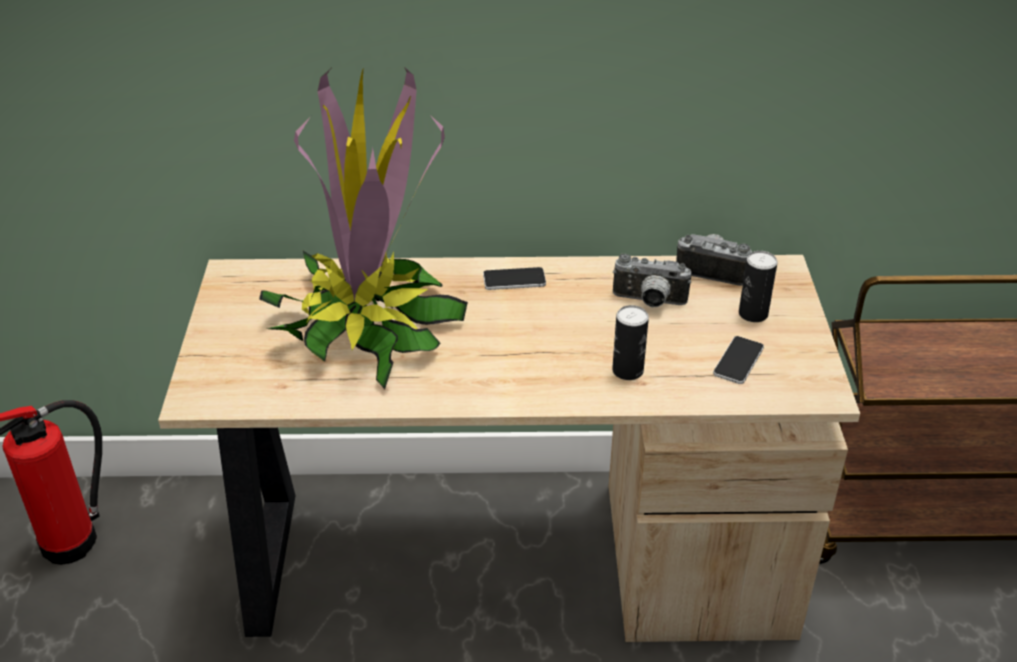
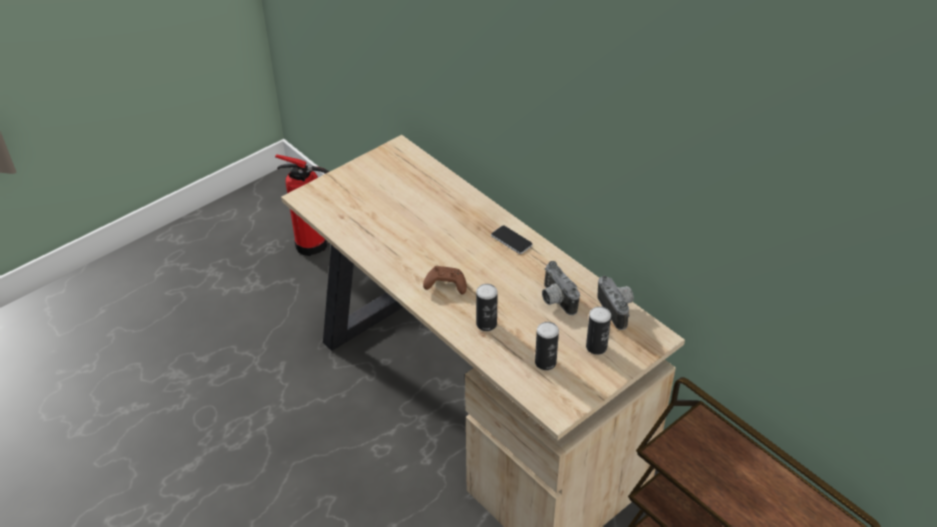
camera: 50 degrees right, 5 degrees up
potted plant [259,67,468,389] -> none
phone [713,336,764,384] -> can [535,322,559,370]
none -> brown game controller [423,266,467,294]

